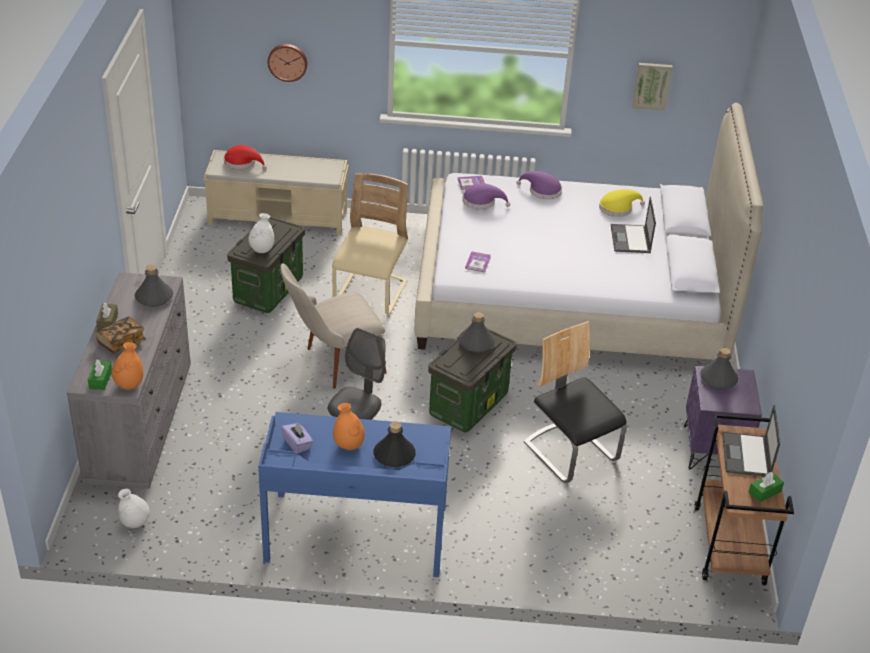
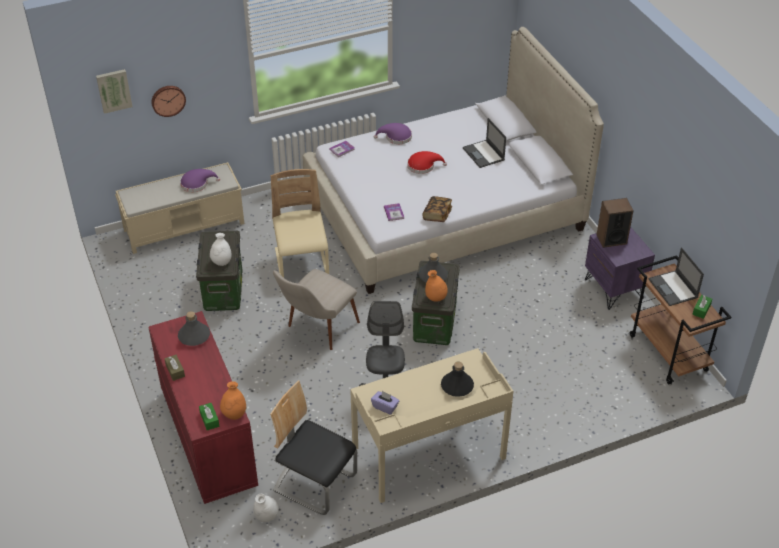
camera: 25 degrees left, 5 degrees up
grey dresser [67,272,191,489] -> red dresser [148,311,258,504]
book [95,317,146,354] -> book moved to [423,196,452,222]
red hat [224,145,267,170] -> red hat moved to [407,151,447,174]
blue desk [258,412,451,577] -> beige desk [350,348,513,503]
orange vase [333,403,365,450] -> orange vase moved to [425,270,448,302]
purple hat [462,183,510,209] -> purple hat moved to [180,169,220,192]
chair [524,321,627,483] -> chair moved to [270,380,357,515]
yellow hat [599,189,645,217] -> none
picture [632,63,673,111] -> picture moved to [96,69,133,114]
grey bottle [700,348,738,389] -> speaker [597,198,634,248]

